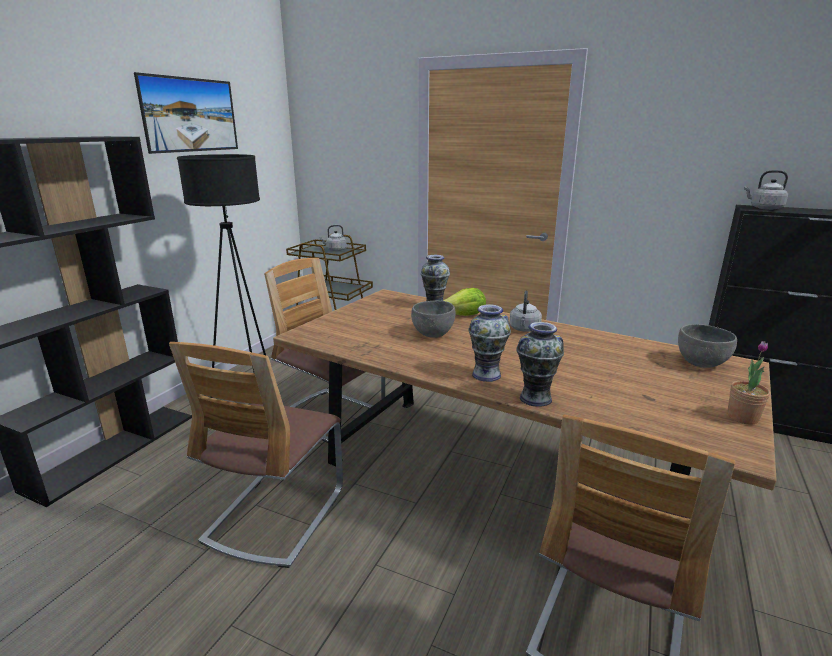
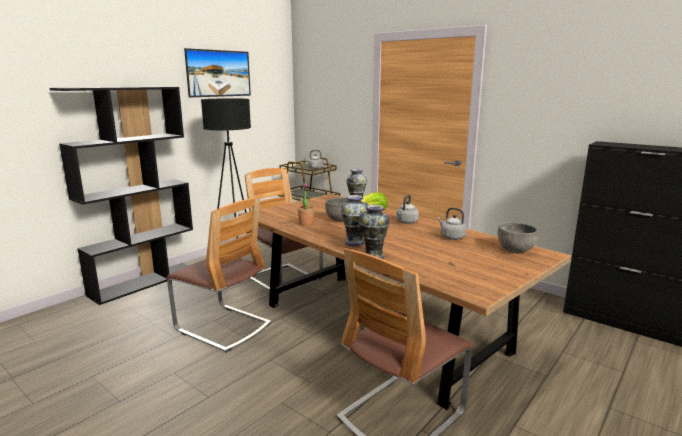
camera: 15 degrees right, 5 degrees down
chair [169,342,343,568] -> chair turned 90 degrees counterclockwise [166,197,271,352]
potted plant [727,341,770,425] -> potted plant moved to [298,183,314,226]
grey kettle [744,170,788,210] -> grey kettle moved to [438,207,467,240]

